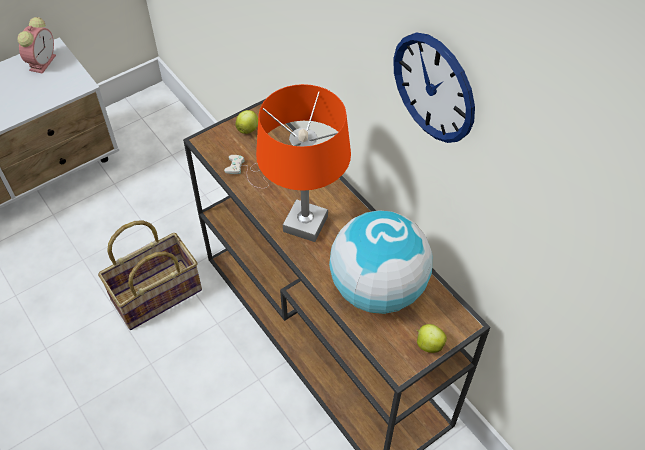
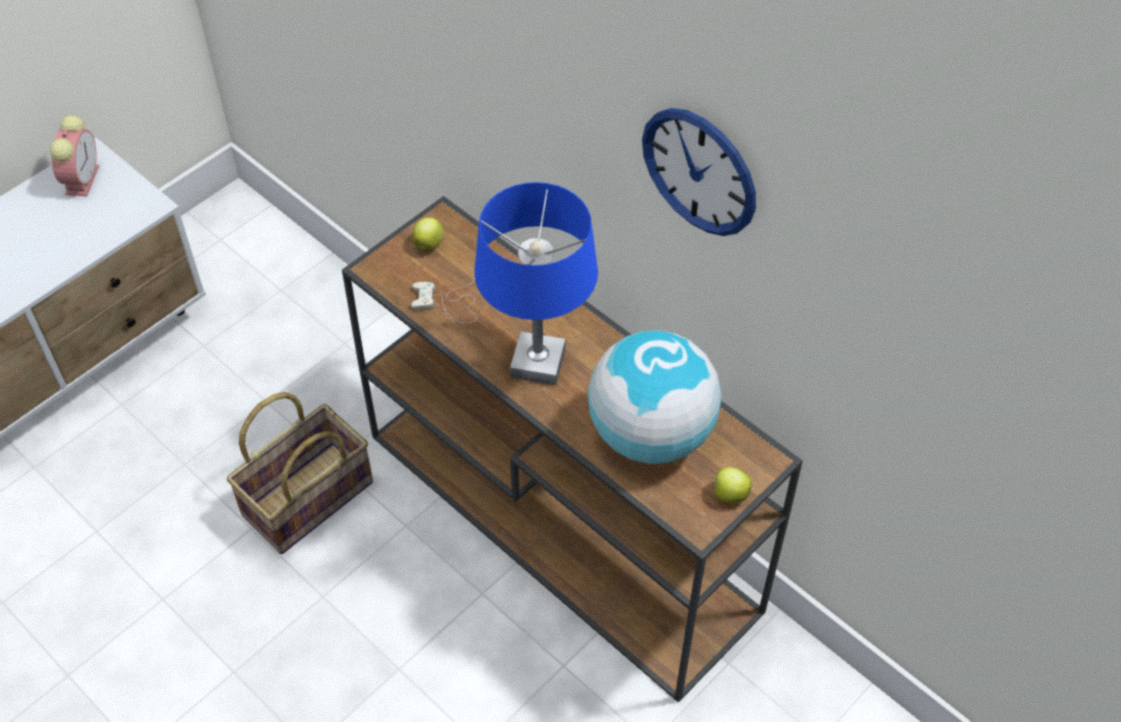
camera: 10 degrees left, 0 degrees up
orange table lamp [256,84,351,242] -> blue table lamp [474,182,598,385]

